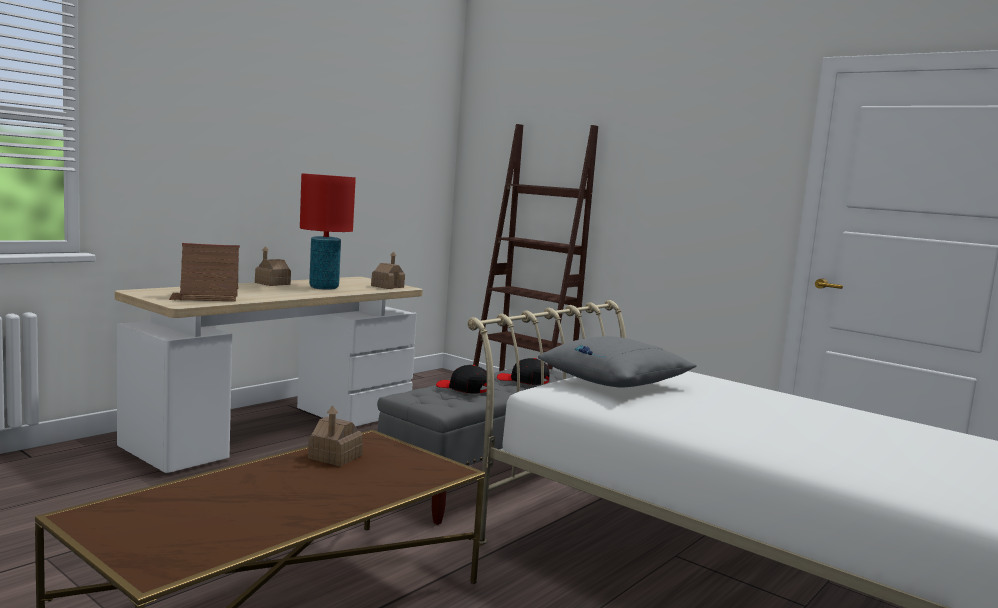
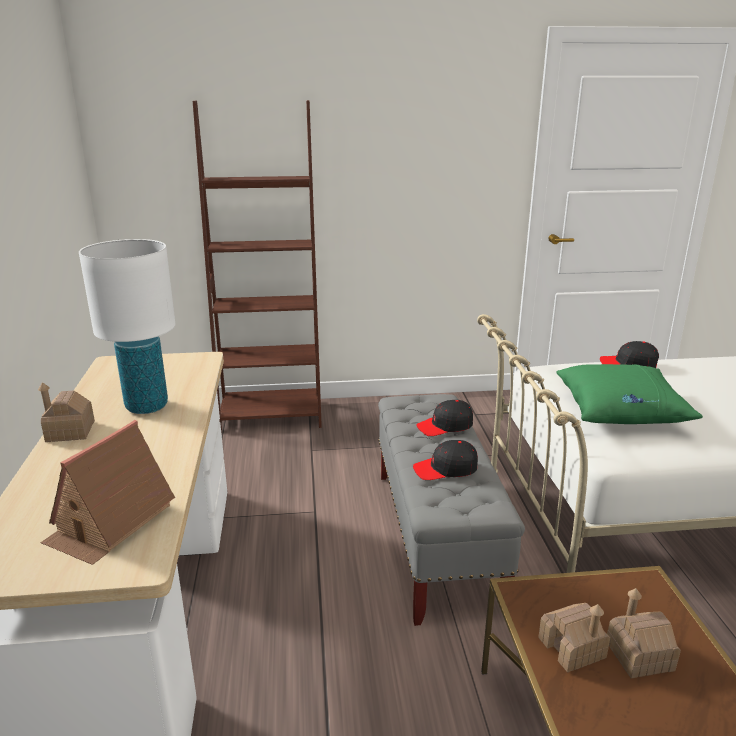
camera: 45 degrees left, 15 degrees up
red table lamp [300,173,356,290] -> white table lamp [79,239,175,414]
toy house [371,251,405,289] -> toy house moved to [607,588,681,679]
grey pillow [538,336,697,388] -> green pillow [556,364,703,424]
none -> black cap [600,341,659,368]

